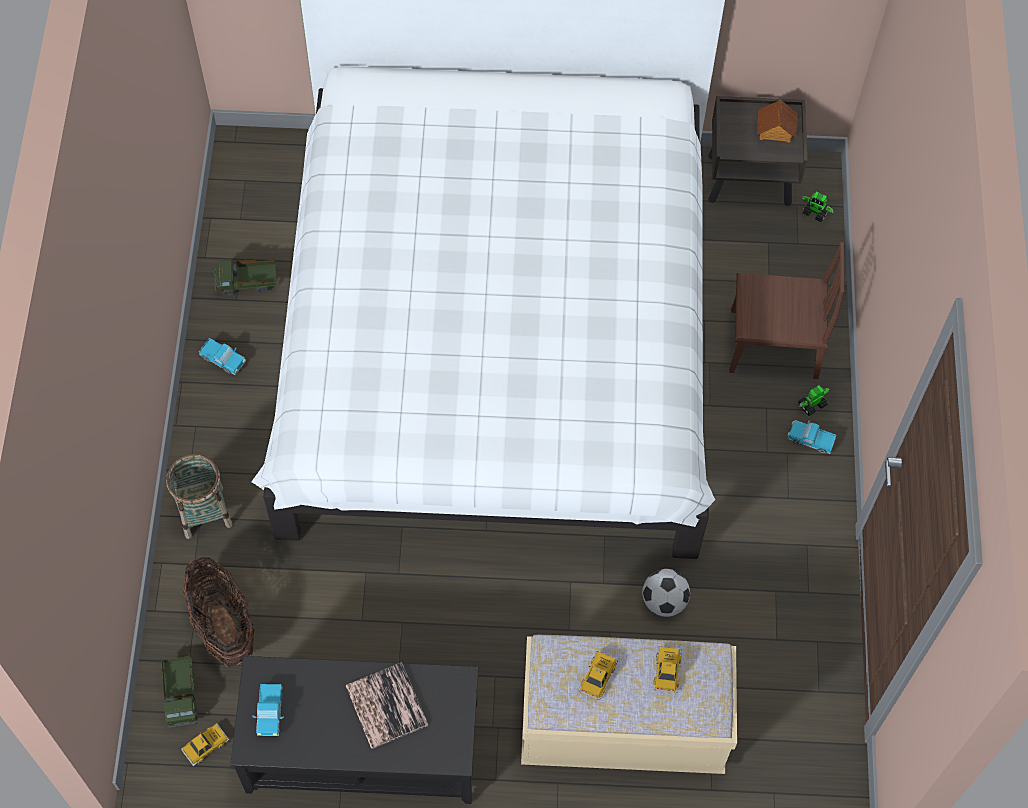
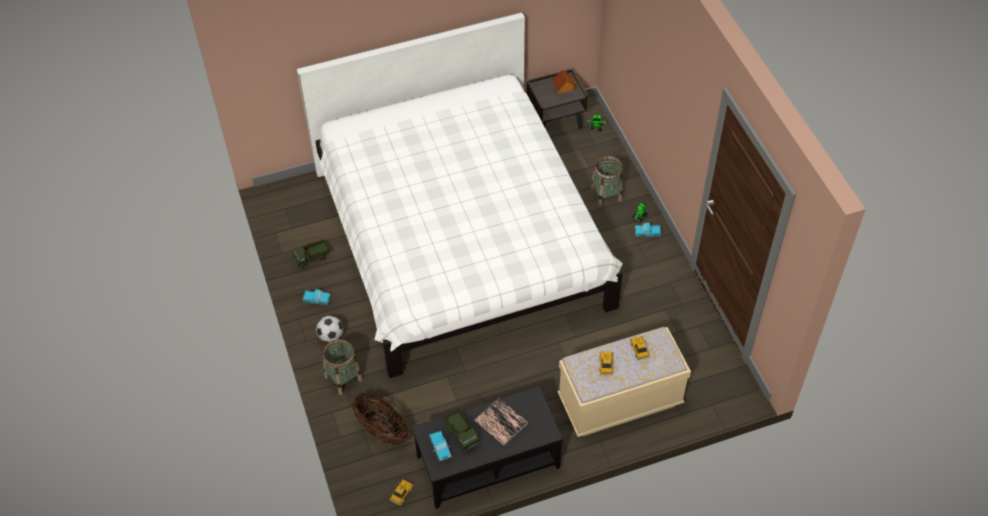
camera: 20 degrees left, 10 degrees down
toy truck [160,654,198,728] -> toy truck moved to [443,407,480,451]
football [642,569,690,617] -> football moved to [316,316,343,343]
brown chair [729,242,844,379] -> basket [591,156,623,207]

